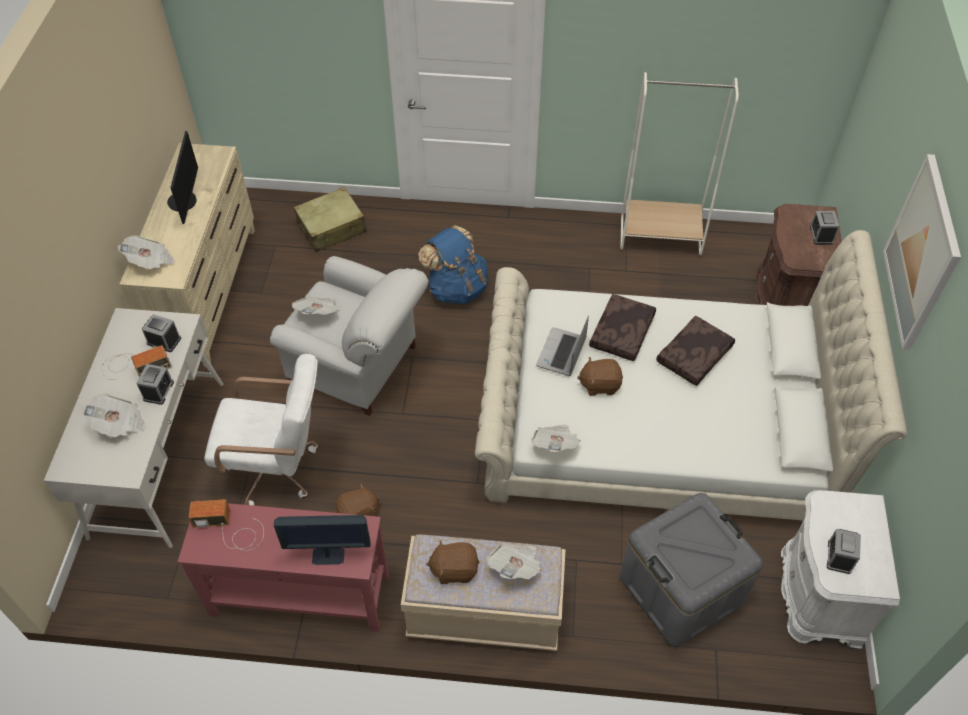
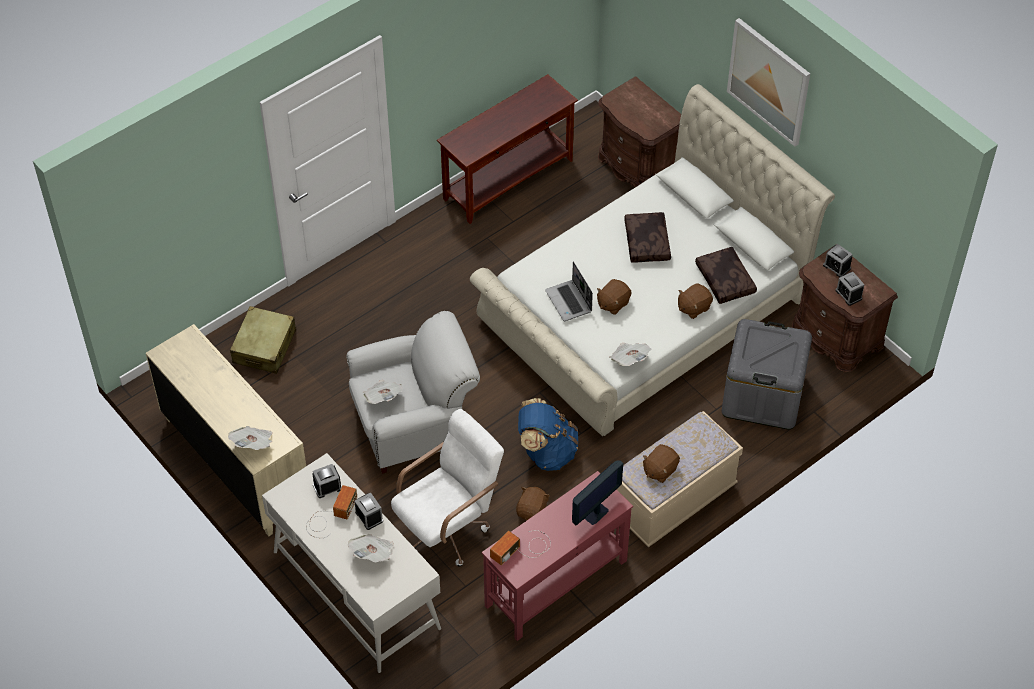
camera: 45 degrees left, 0 degrees up
monitor [167,130,198,224] -> none
blue backpack [418,225,488,304] -> blue backpack moved to [518,398,578,471]
newspaper [487,543,541,579] -> none
brown pillow [589,294,656,361] -> brown pillow moved to [695,247,757,304]
clothes rack [620,72,739,255] -> brown console table [437,74,578,224]
white nightstand [781,490,900,649] -> brown nightstand [792,244,898,372]
alarm clock [810,211,839,245] -> alarm clock moved to [823,244,853,277]
none -> brown plush toy [678,283,713,319]

